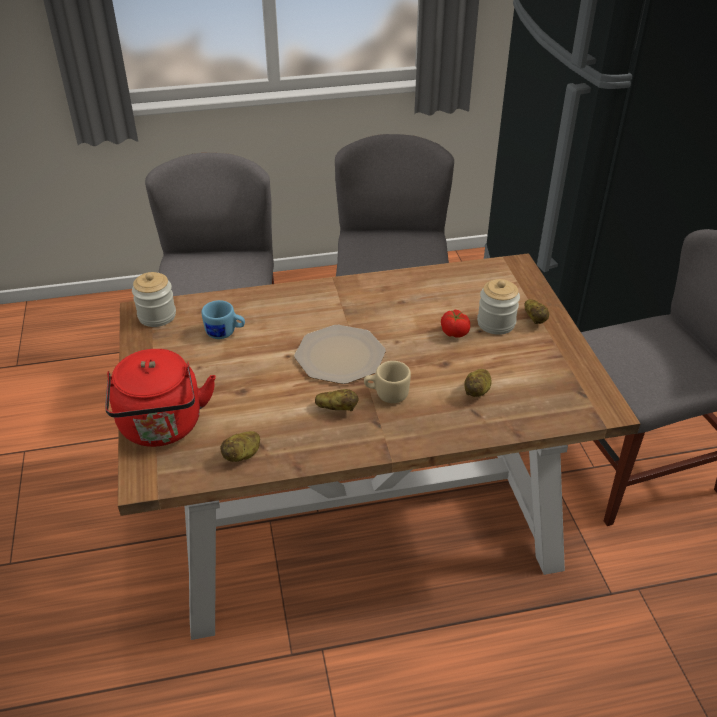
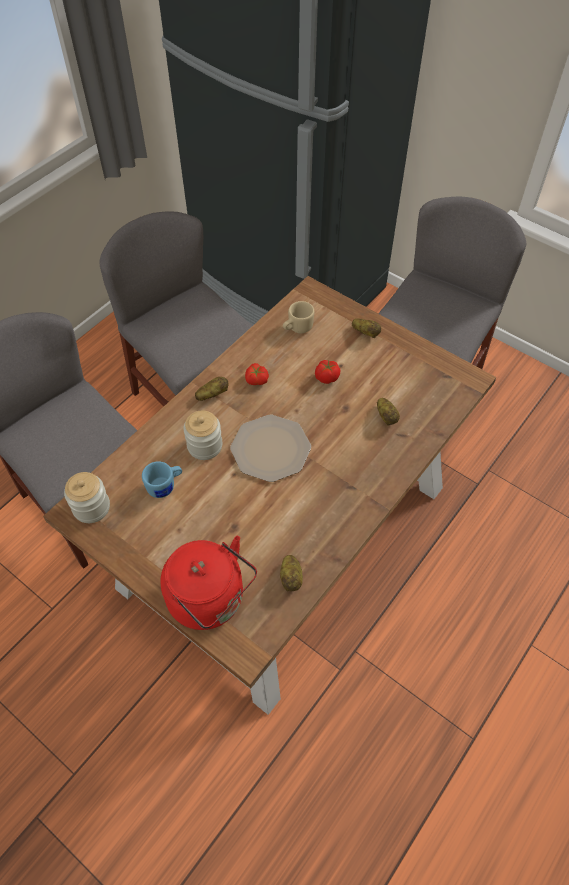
camera: 40 degrees left, 15 degrees up
potato [315,389,359,411] -> potato moved to [195,377,229,401]
beige mug [364,361,411,403] -> beige mug moved to [283,301,314,333]
jar [477,279,520,335] -> jar moved to [183,411,223,460]
none -> tomato [245,363,269,385]

